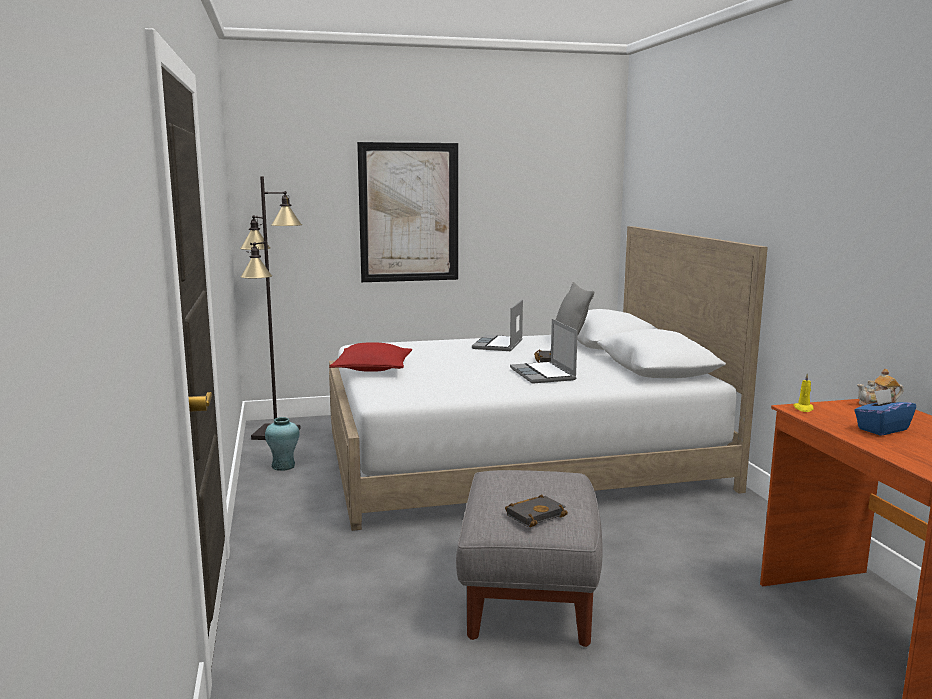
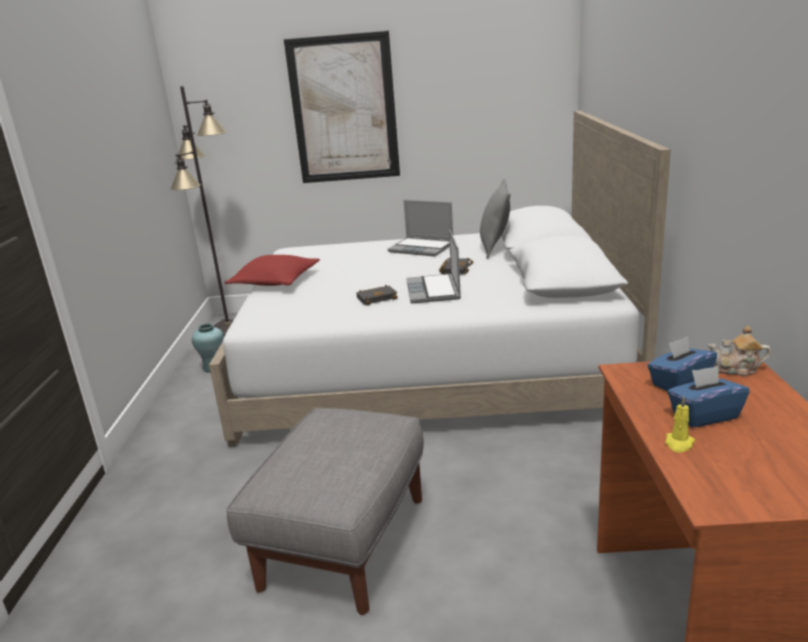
camera: 15 degrees right, 10 degrees up
laptop [472,300,523,351] -> laptop turned 90 degrees counterclockwise [388,200,453,257]
black book [505,494,568,527] -> black book moved to [356,285,398,306]
yellow candle [793,373,814,412] -> yellow candle moved to [665,397,695,453]
none -> blue tissue box [647,336,717,391]

